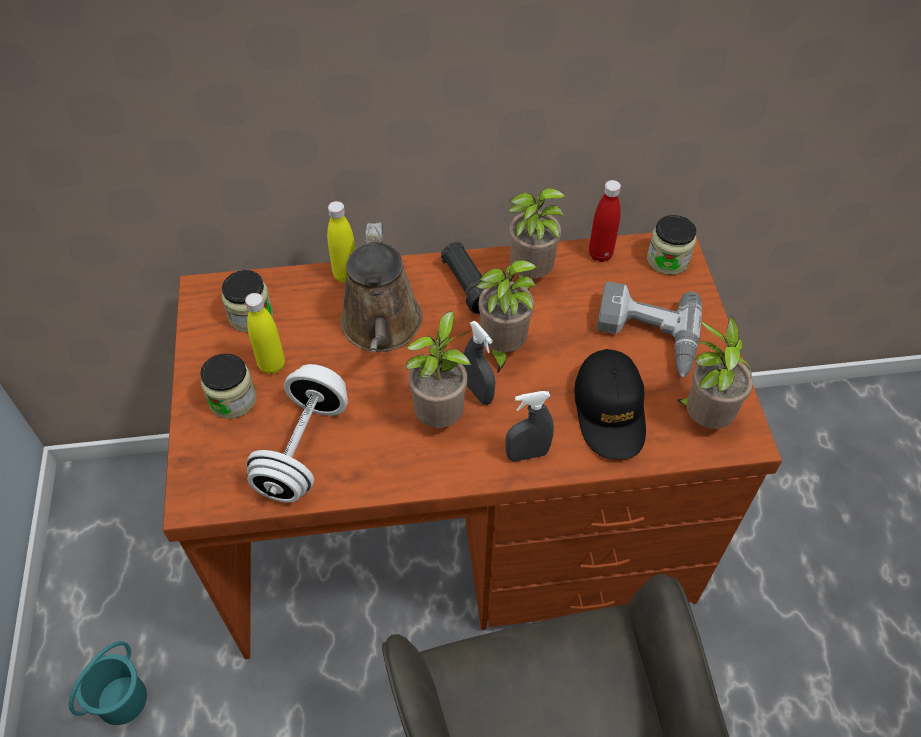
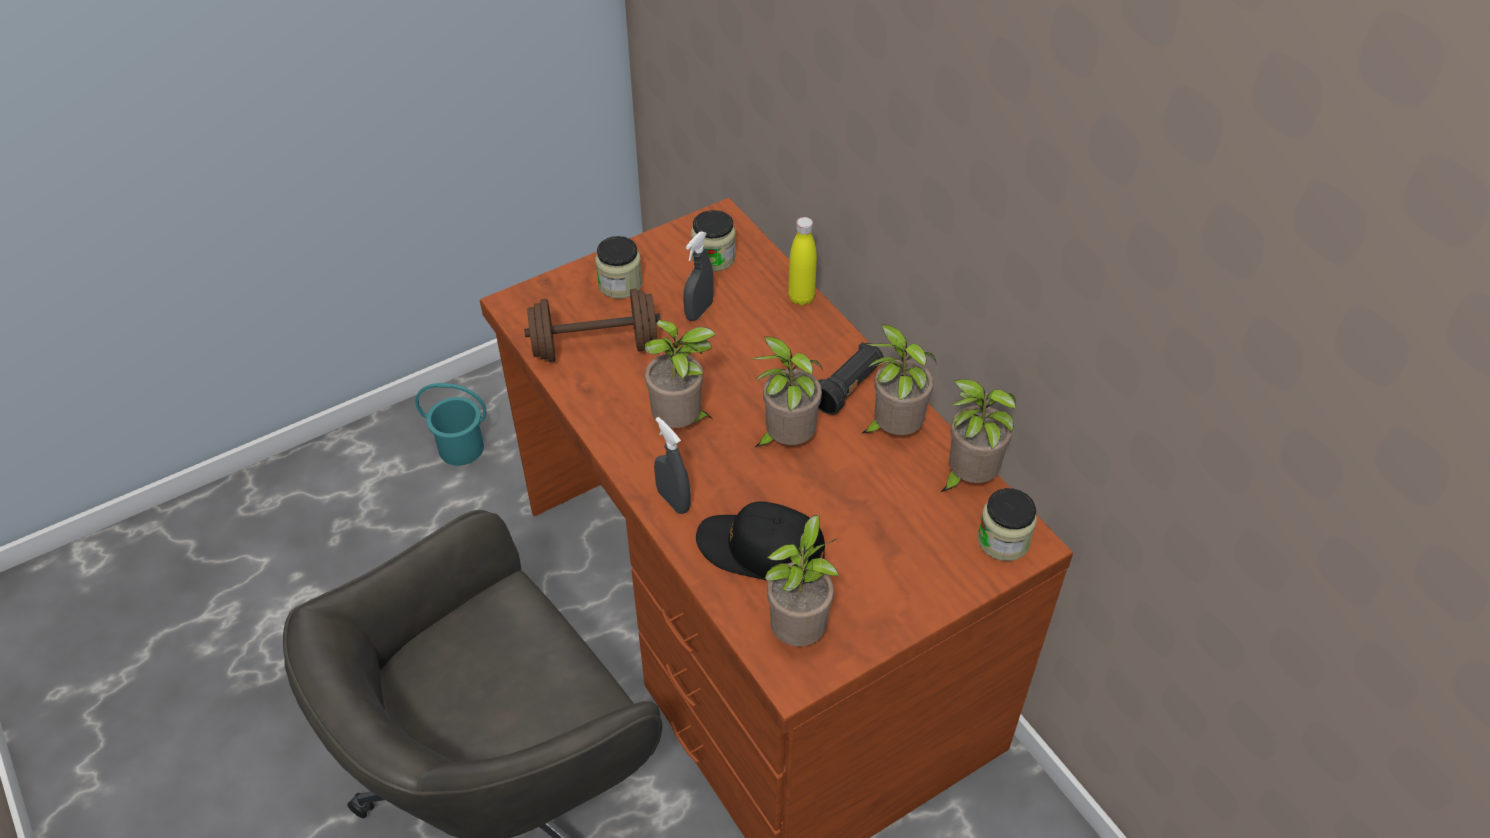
camera: 65 degrees right, 5 degrees down
yellow bottle [245,293,285,374] -> none
white dumbbell [246,364,348,503] -> brown dumbbell [524,289,660,362]
brown watering can [341,223,422,352] -> none
grey spray bottle [463,321,495,405] -> grey spray bottle moved to [683,231,714,321]
black cap [575,349,646,459] -> black cap turned 45 degrees clockwise [696,501,825,580]
red bottle [589,180,621,262] -> potted plant [941,379,1016,492]
power drill [597,282,702,377] -> none

